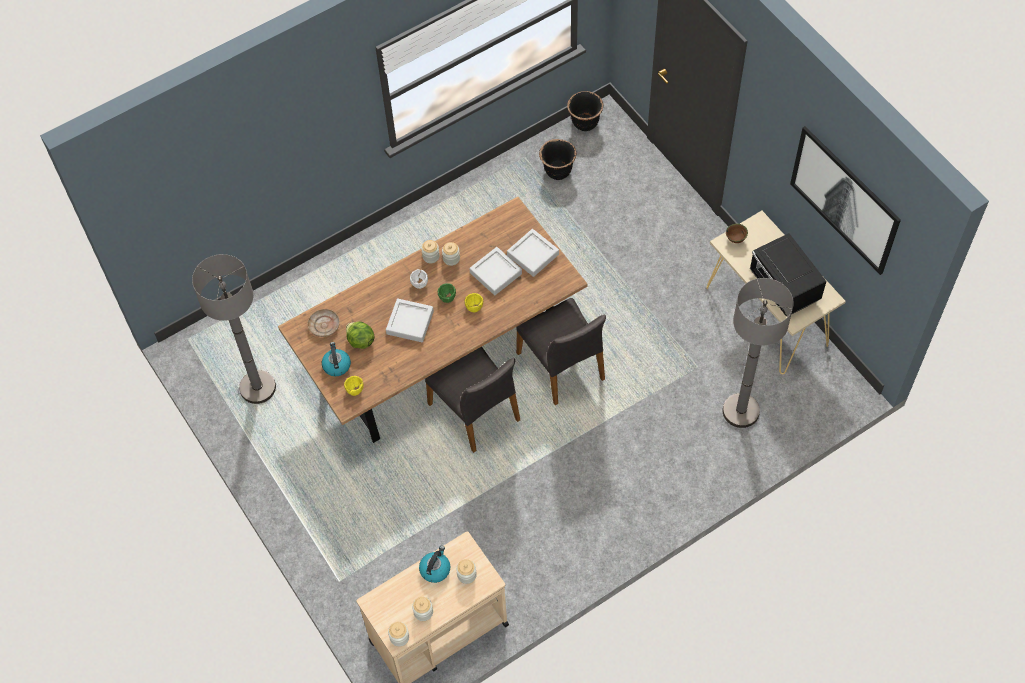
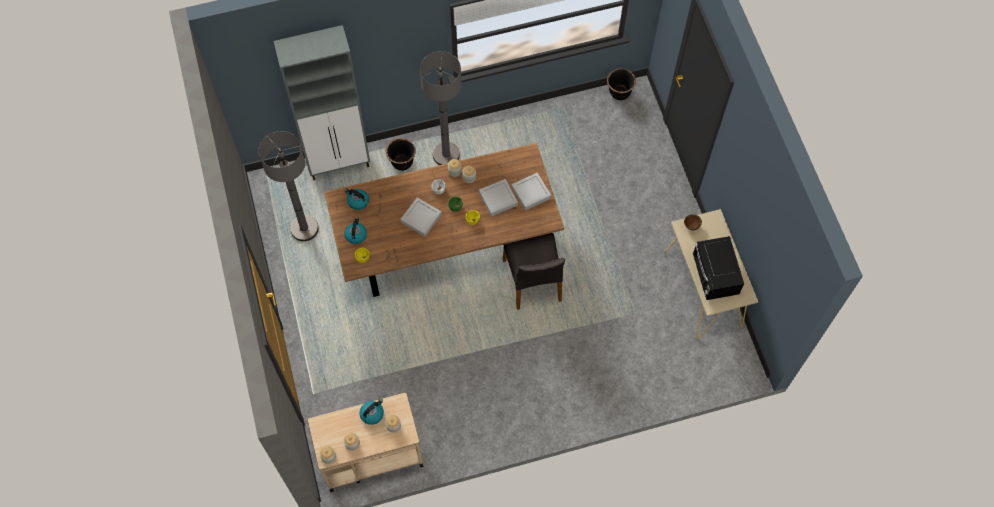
camera: 15 degrees right, 5 degrees up
beige plate [308,309,340,337] -> kettle [345,189,369,210]
lettuce [346,322,375,349] -> none
grey chair [425,347,520,453] -> none
black planter [539,139,576,180] -> black planter moved to [385,138,416,171]
grey floor lamp [723,278,794,428] -> grey floor lamp moved to [420,51,462,165]
picture [790,126,901,275] -> none
none -> grey cabinet [274,25,370,180]

